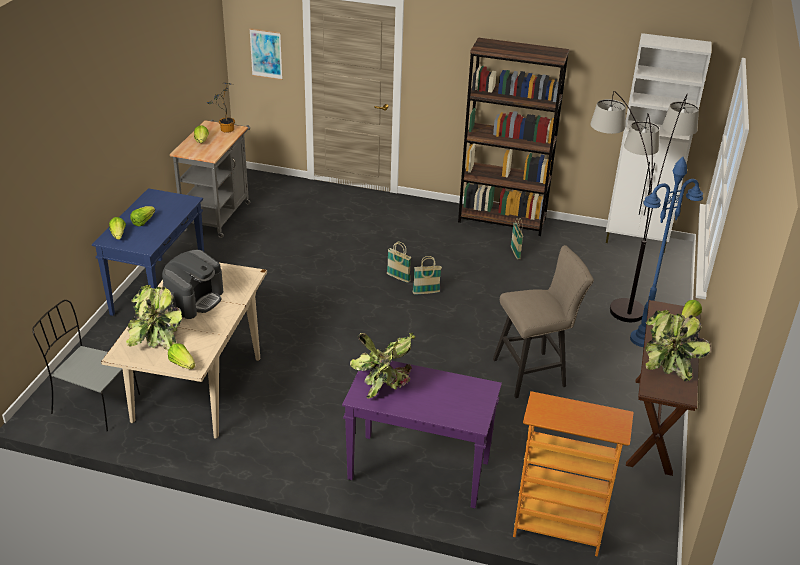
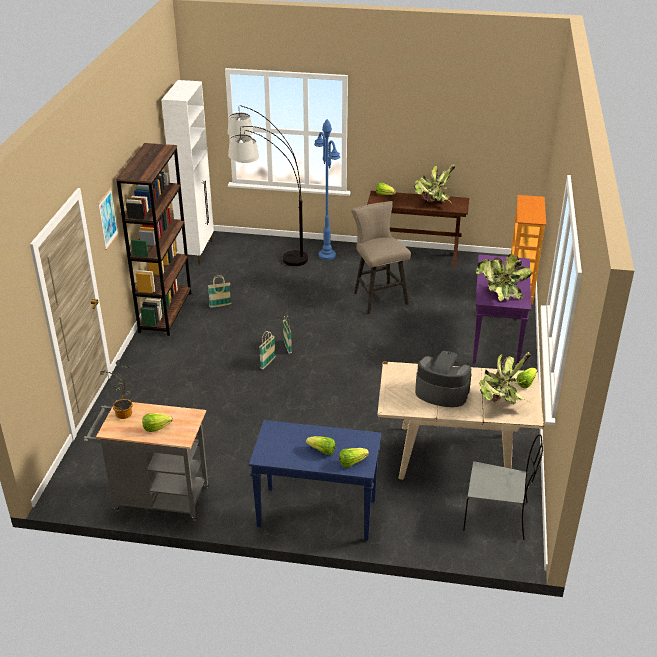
camera: 95 degrees left, 0 degrees up
grey chair [32,300,140,432] -> grey chair turned 90 degrees counterclockwise [463,435,543,540]
picture [249,28,283,80] -> picture moved to [98,188,118,250]

